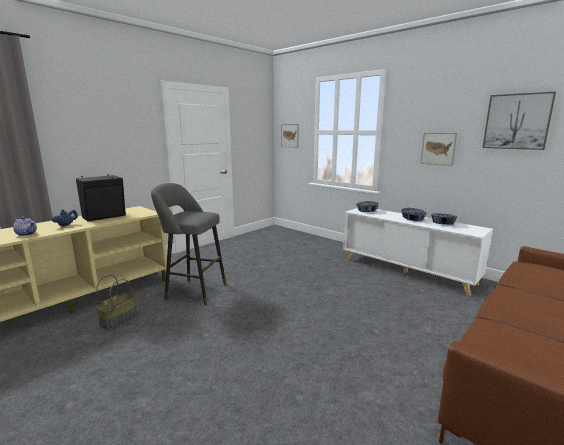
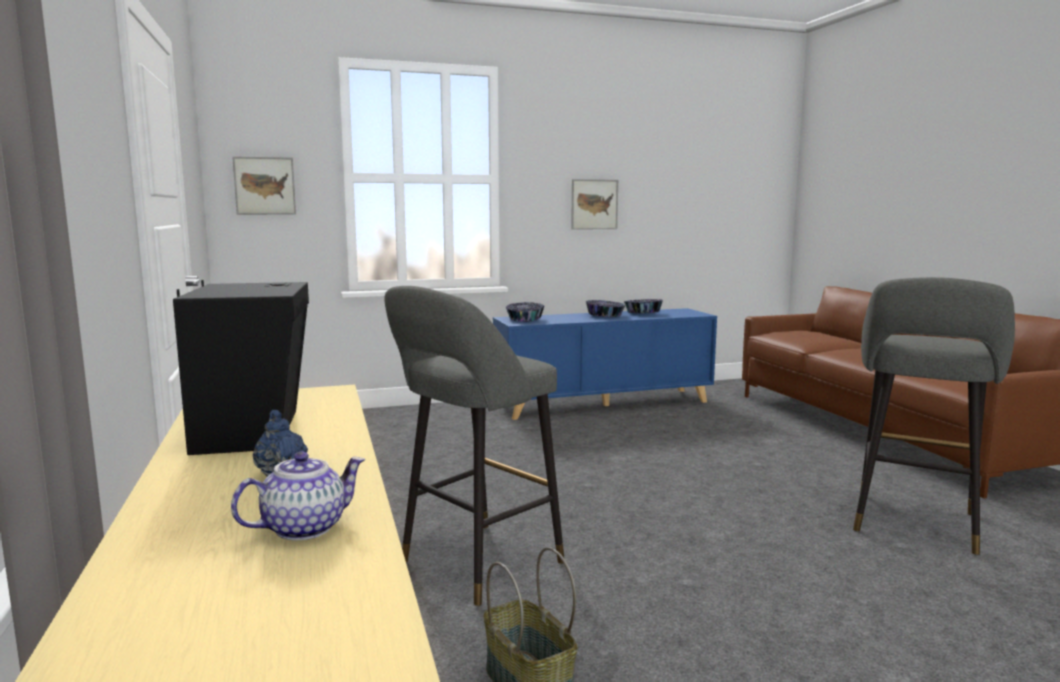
camera: 60 degrees left, 5 degrees down
white cabinet [343,208,493,296] -> blue cabinet [493,308,717,420]
picture [483,92,556,150] -> none
none -> grey stool [853,277,1015,555]

